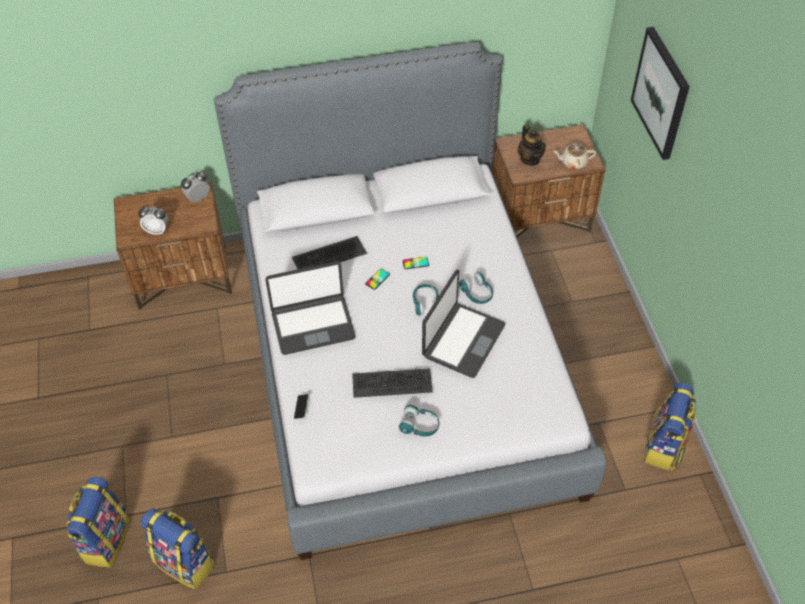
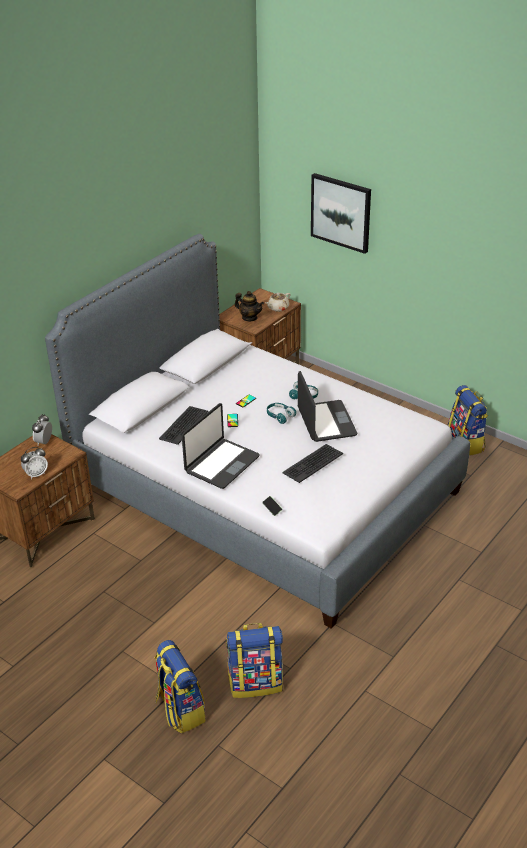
camera: 40 degrees left, 15 degrees down
turquoise headphones [399,405,439,437] -> none

